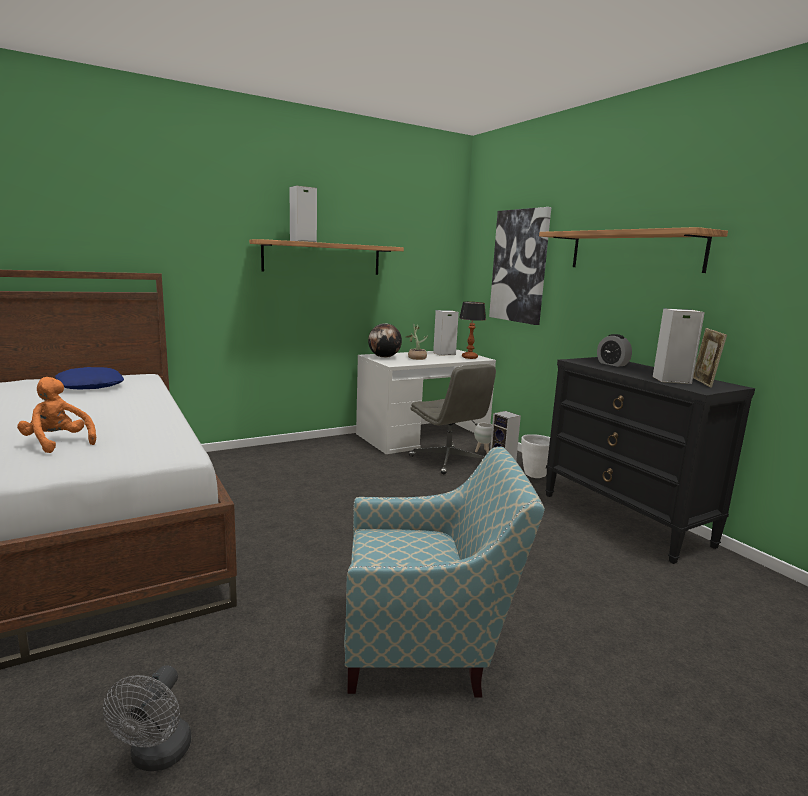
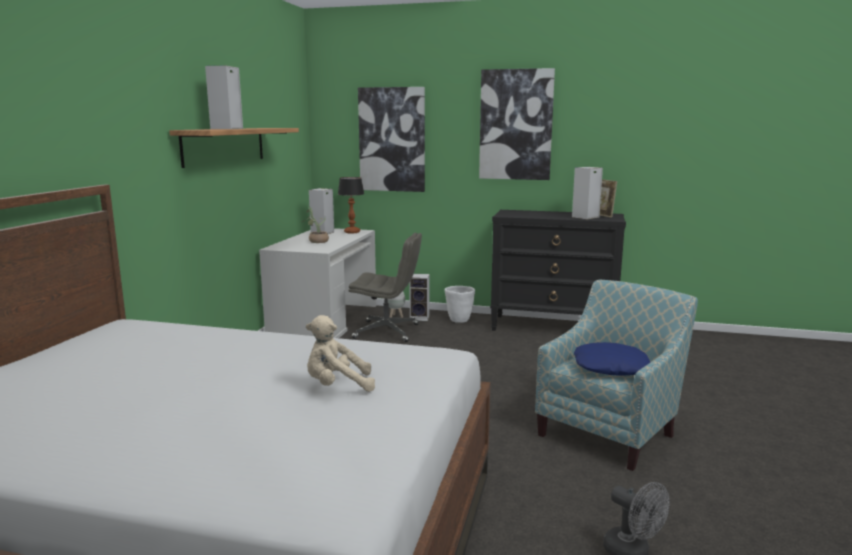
camera: 45 degrees left, 0 degrees up
orange plush toy [17,377,96,453] -> beige plush toy [306,315,375,392]
blue pillow [55,367,124,389] -> blue pillow moved to [574,342,650,376]
globe [368,323,402,358] -> none
shelf [539,227,728,273] -> picture [479,68,555,180]
alarm clock [597,334,632,367] -> none

